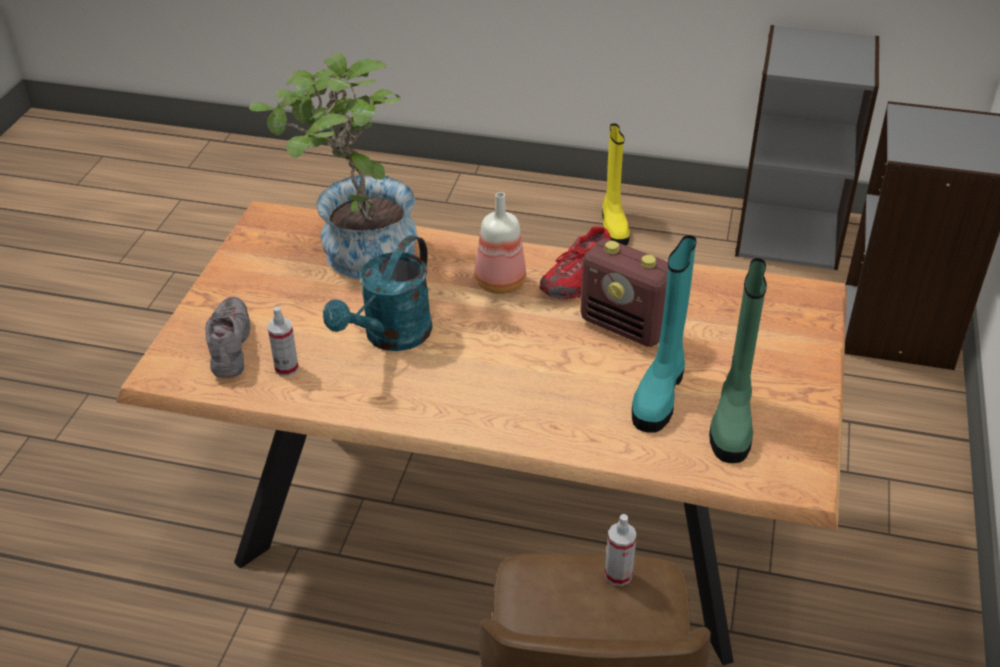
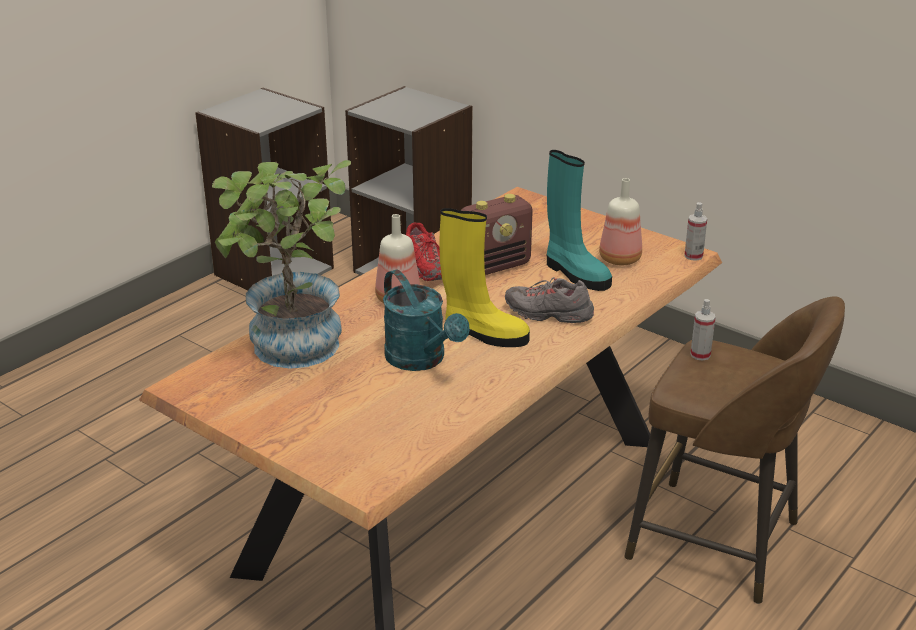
camera: 65 degrees left, 10 degrees down
grey shoe [205,297,250,378] -> grey shoe moved to [505,277,594,323]
spray bottle [267,306,299,376] -> spray bottle moved to [684,202,707,261]
yellow boot [602,123,630,245] -> yellow boot moved to [439,208,530,347]
green boot [709,258,767,463] -> bottle [599,178,642,265]

